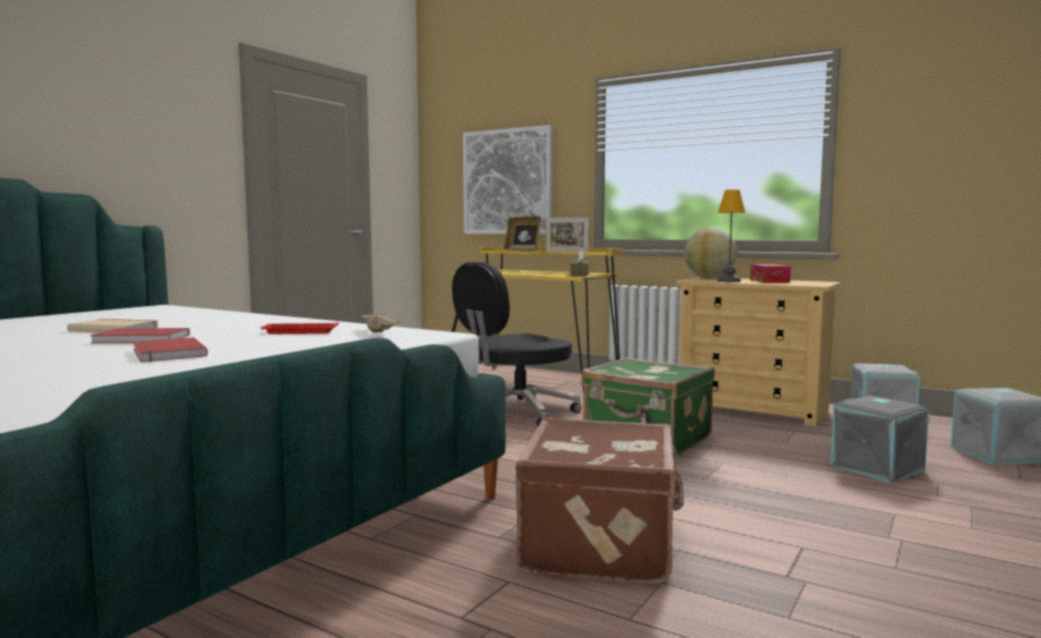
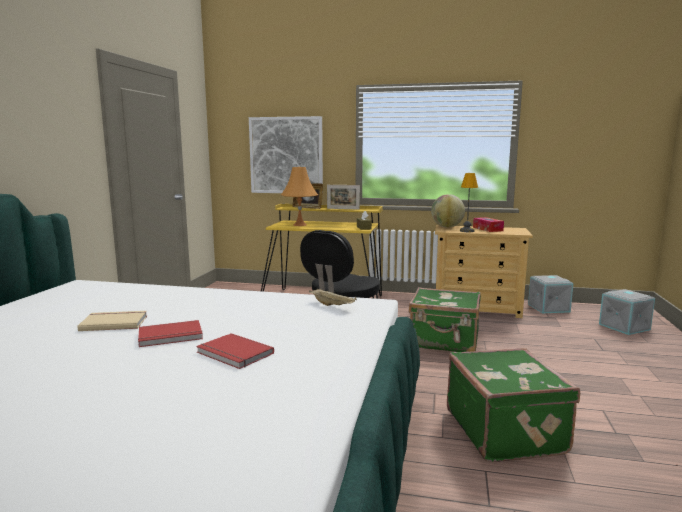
camera: 20 degrees left, 5 degrees up
red tray [260,322,339,334] -> none
brown suitcase [515,417,684,585] -> green suitcase [447,348,580,462]
grey storage box [830,395,929,483] -> none
none -> orange table lamp [281,167,318,226]

